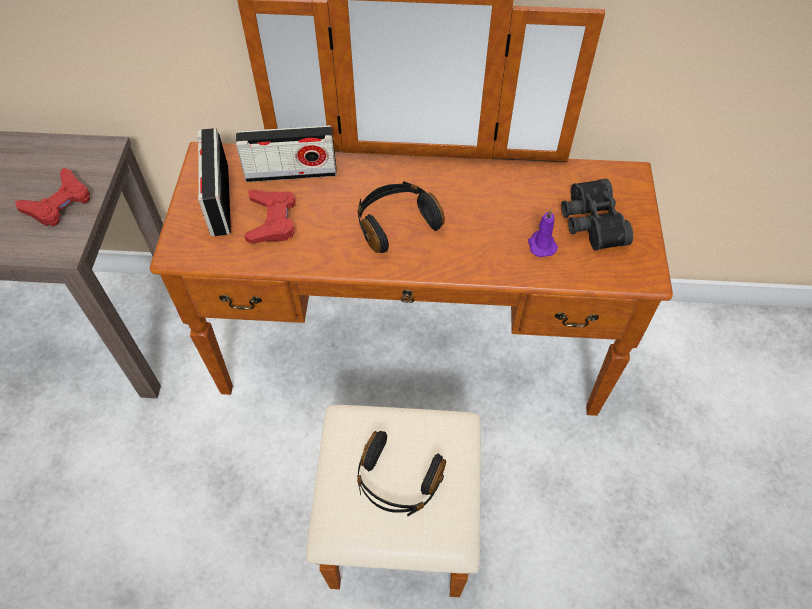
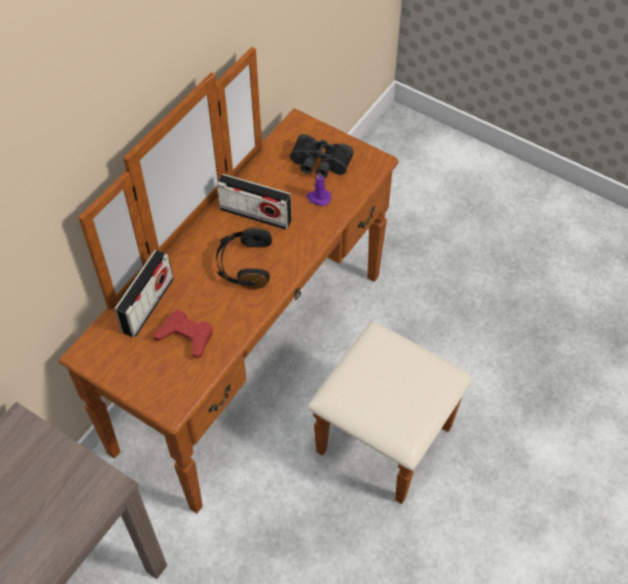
camera: 60 degrees left, 0 degrees up
red game controller [15,168,90,227] -> none
radio [197,128,231,236] -> radio moved to [217,174,292,230]
black headphones [357,431,446,516] -> none

